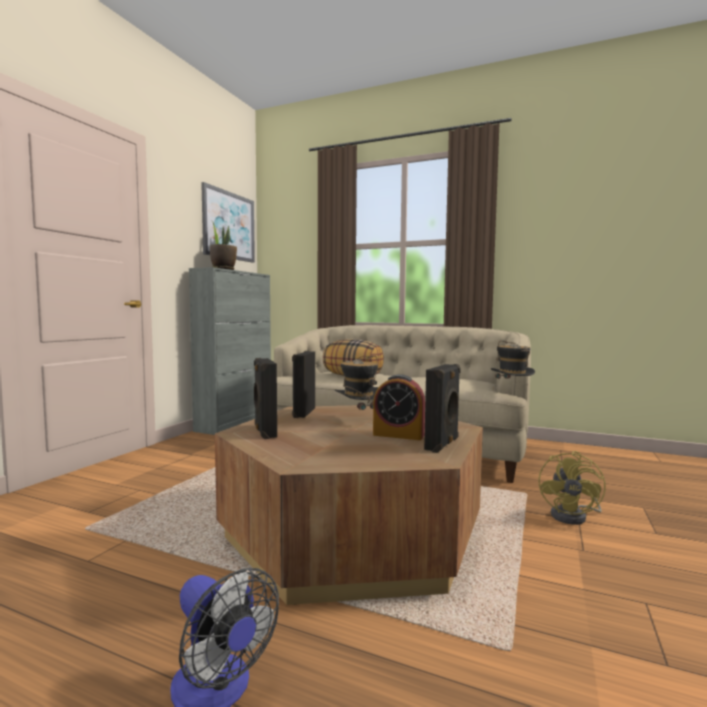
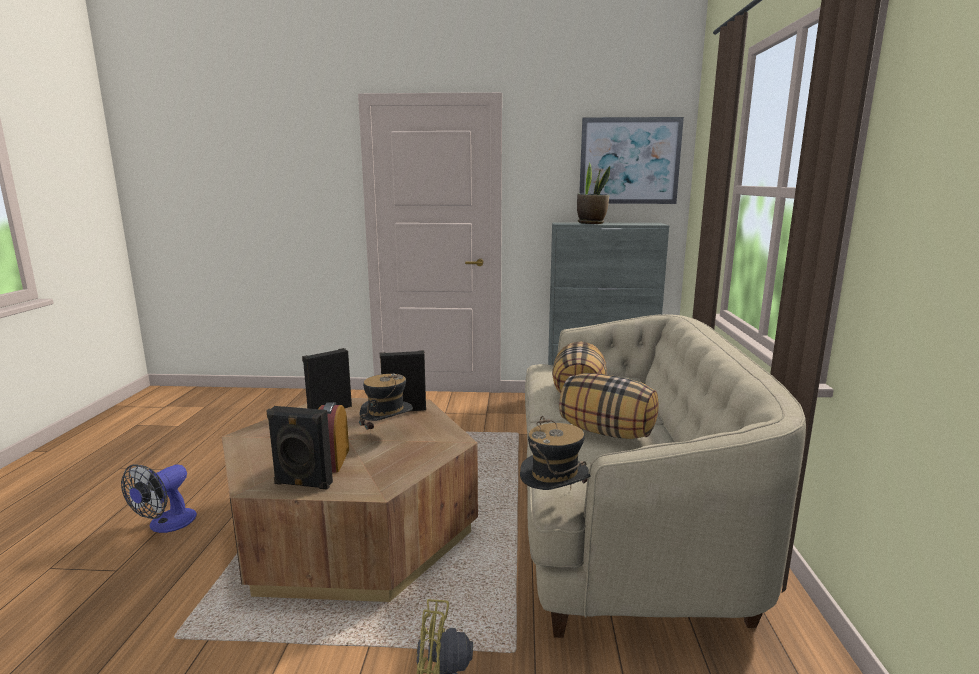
camera: 70 degrees right, 10 degrees up
none -> pillow [559,373,659,439]

